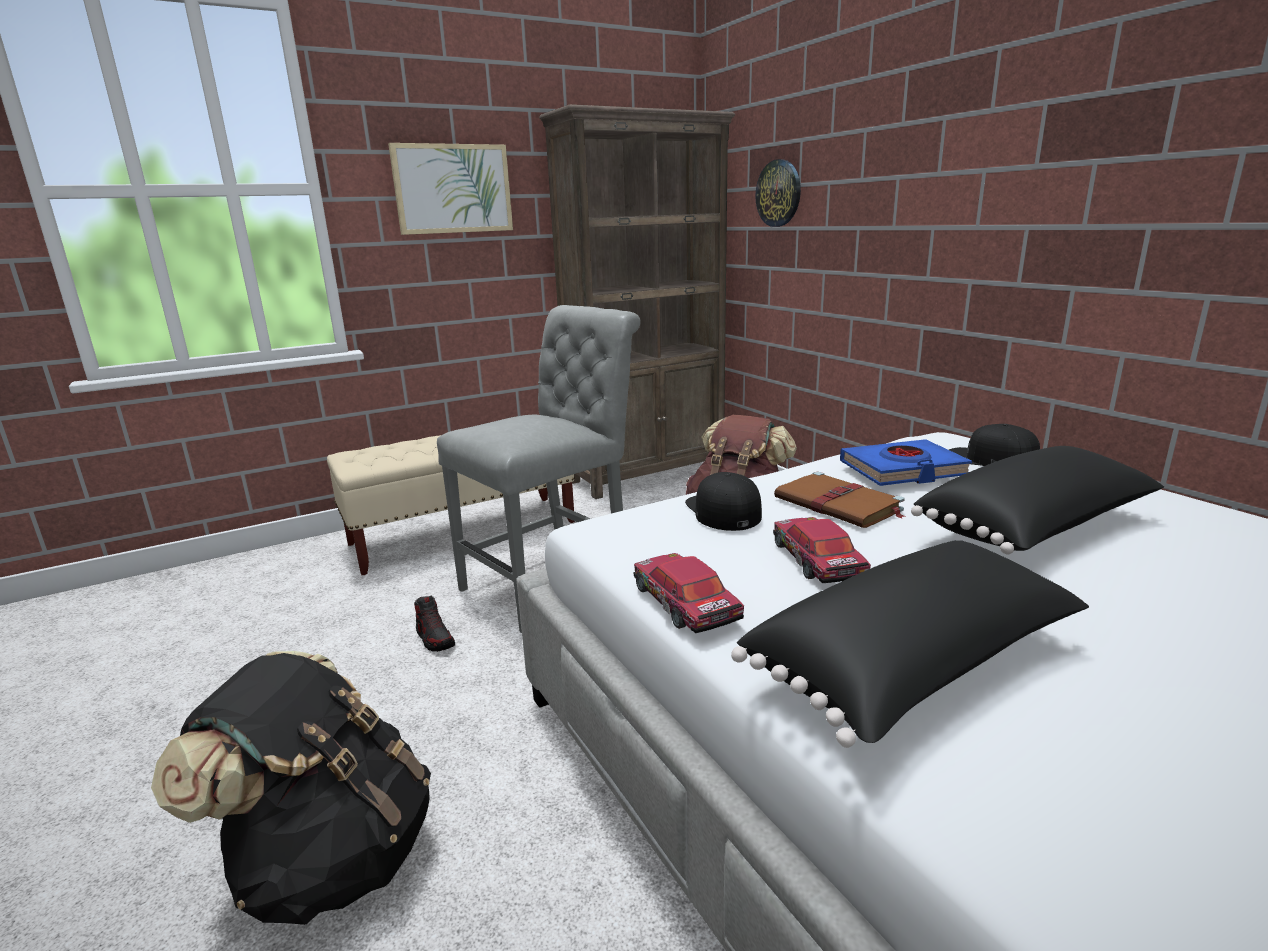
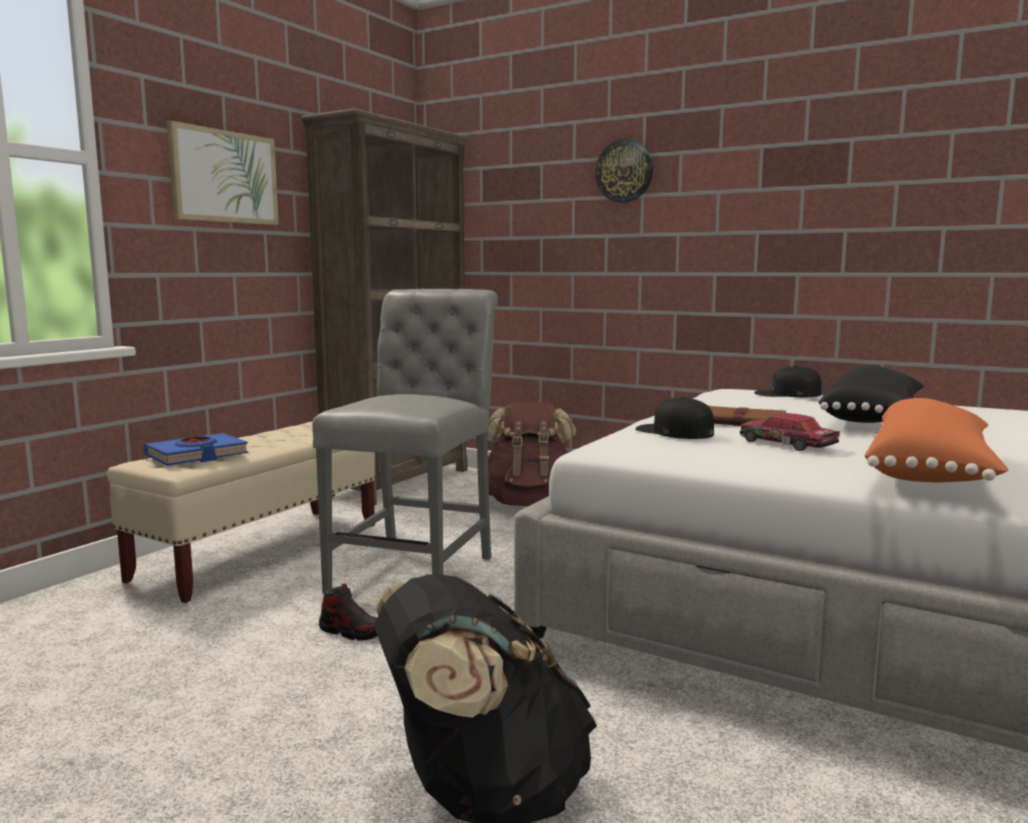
camera: 30 degrees left, 10 degrees down
toy car [634,553,744,633] -> none
black pillow [731,540,1089,748] -> orange pillow [865,398,1009,482]
wall clock [755,159,801,227] -> wall clock moved to [595,139,653,203]
blue book [840,439,972,486] -> blue book moved to [144,433,248,466]

